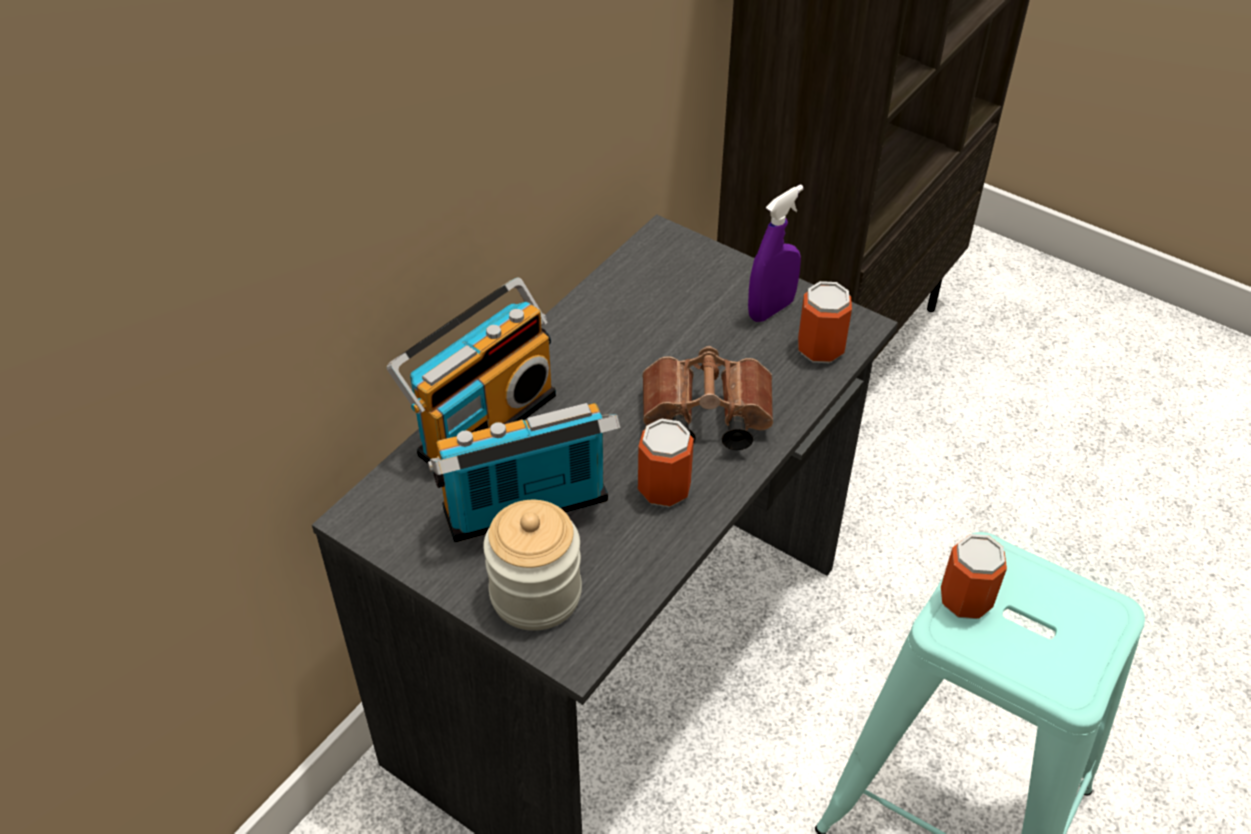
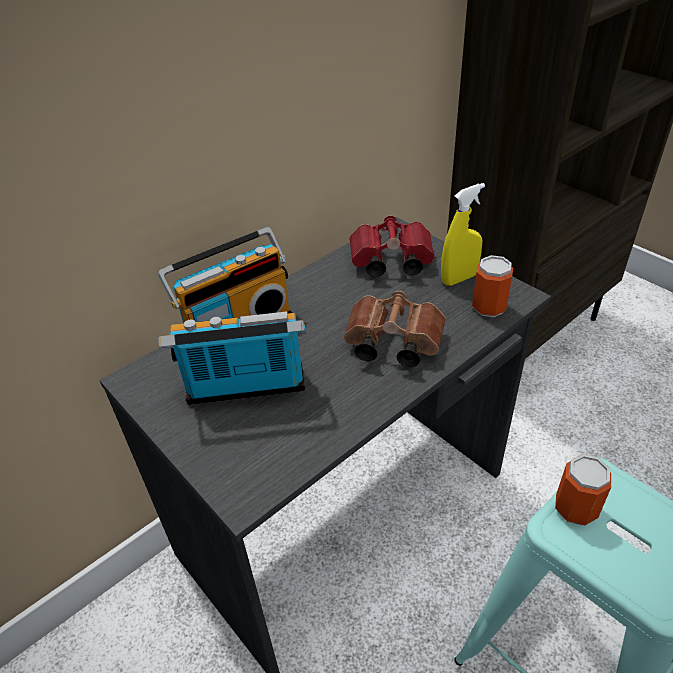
camera: 15 degrees right, 5 degrees down
jar [483,500,582,631] -> none
can [638,418,694,507] -> none
purple spray bottle [748,184,804,322] -> yellow spray bottle [441,183,485,286]
none -> red binoculars [349,215,434,277]

